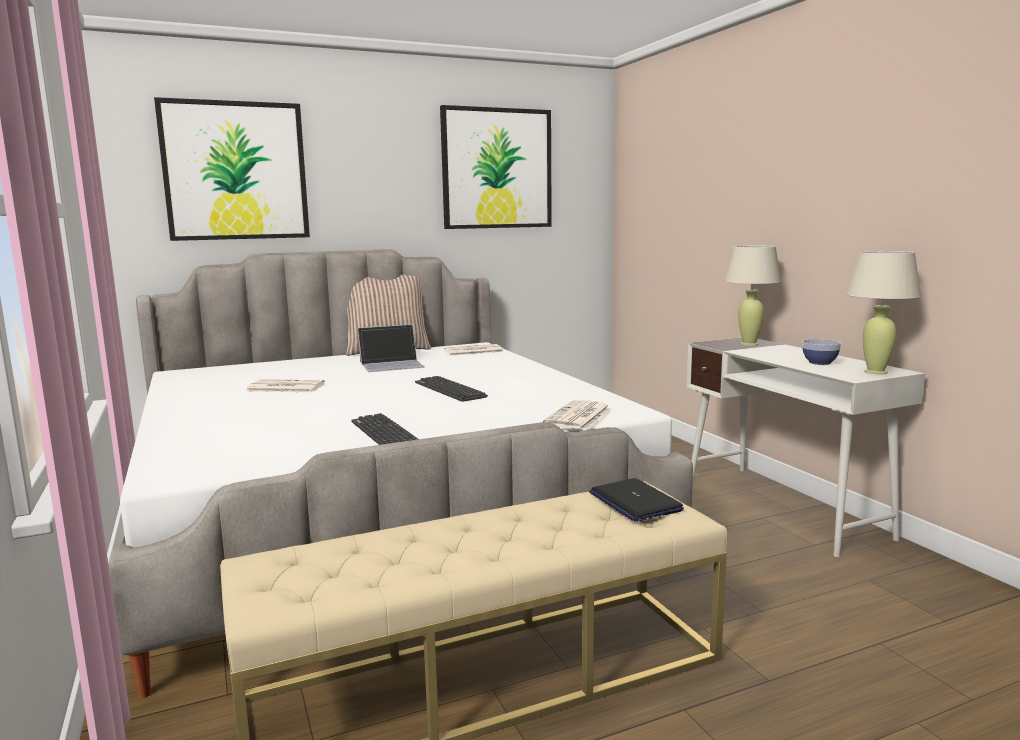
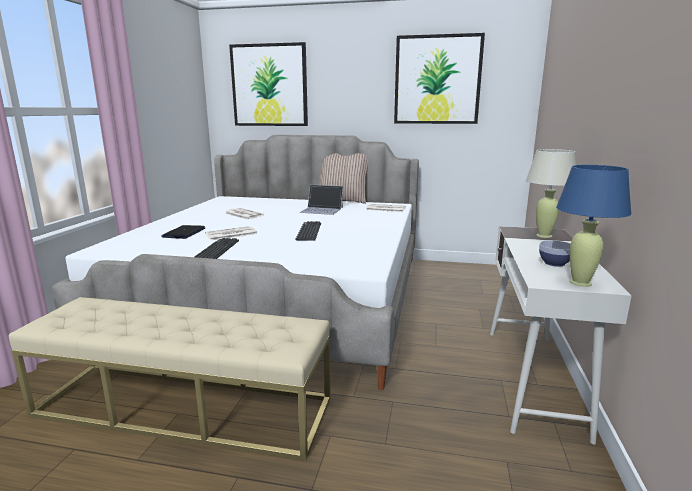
camera: 35 degrees right, 5 degrees up
newspaper [543,400,612,430] -> newspaper moved to [205,226,257,240]
laptop [589,478,684,522] -> laptop moved to [161,225,205,239]
beige table lamp [846,251,921,374] -> blue table lamp [556,165,632,287]

